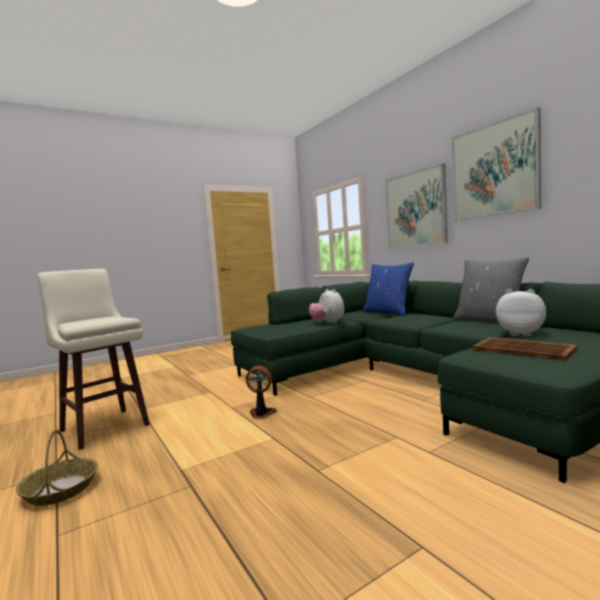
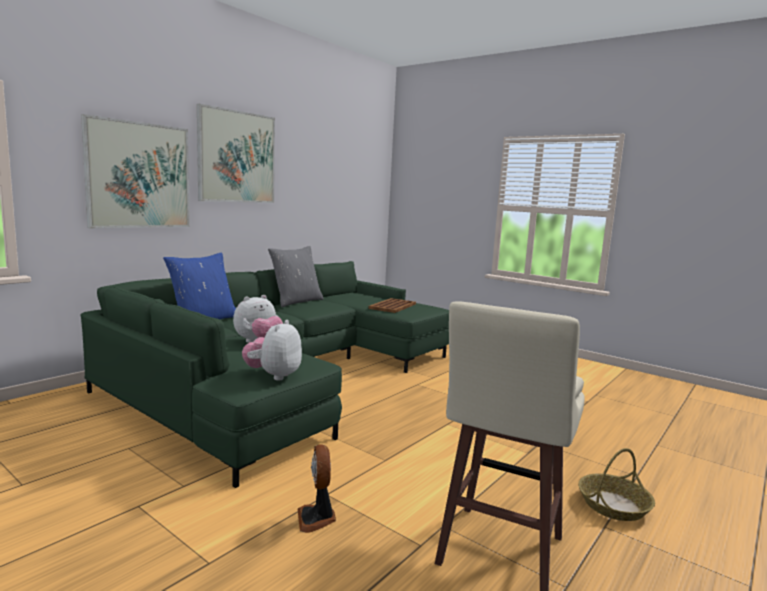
camera: 110 degrees left, 5 degrees up
fan [246,365,277,418] -> fan moved to [298,444,336,533]
plush toy [496,289,546,336] -> plush toy moved to [242,320,302,381]

